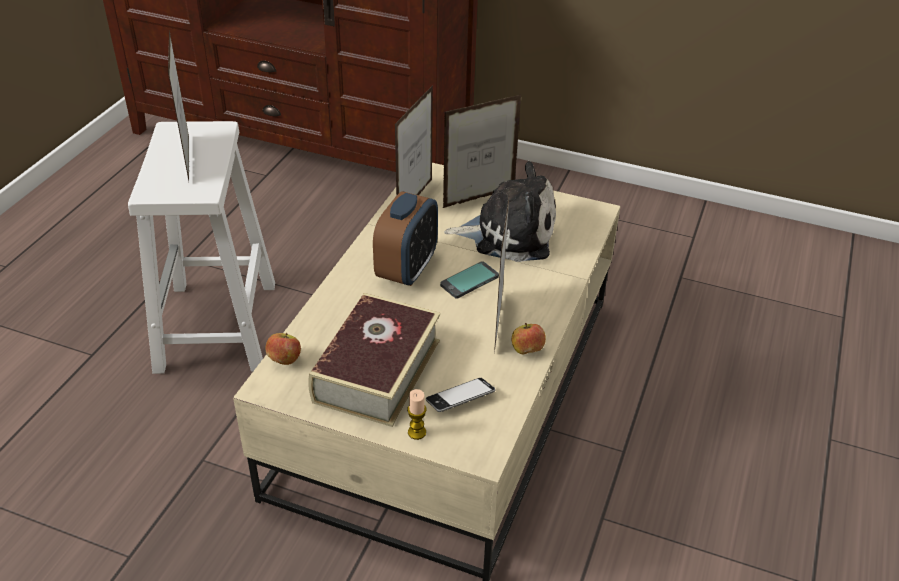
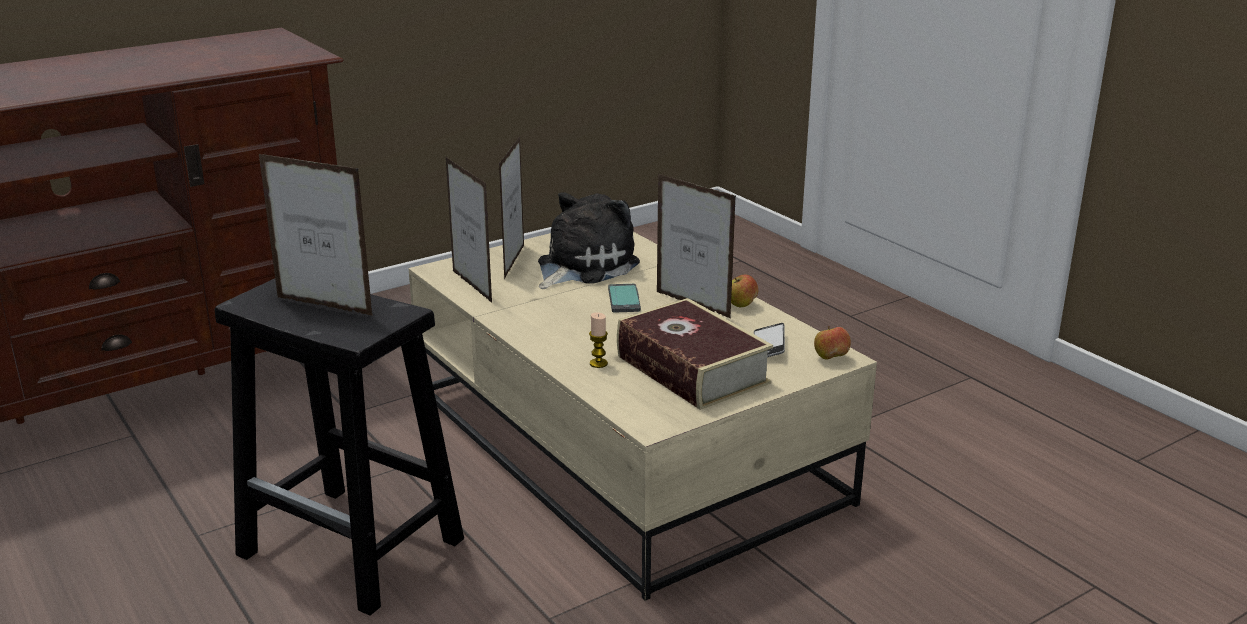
camera: 55 degrees left, 15 degrees down
white stool [128,121,275,374] -> black stool [215,278,464,616]
apple [265,333,301,365] -> apple moved to [814,326,851,359]
alarm clock [373,191,438,286] -> none
candle [407,389,427,440] -> candle moved to [589,312,608,368]

